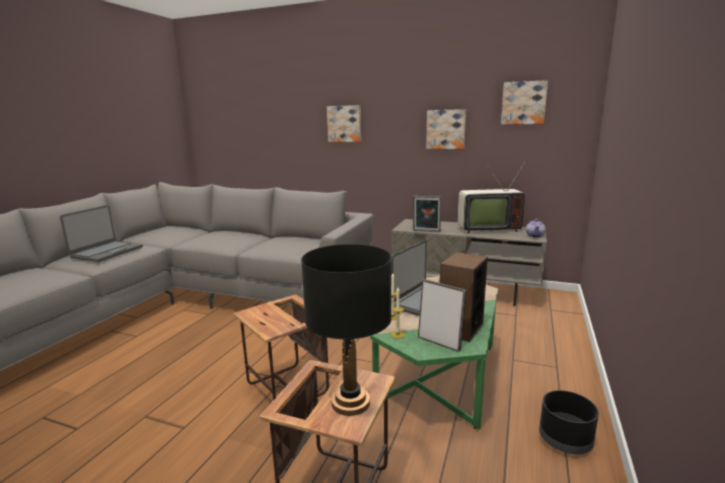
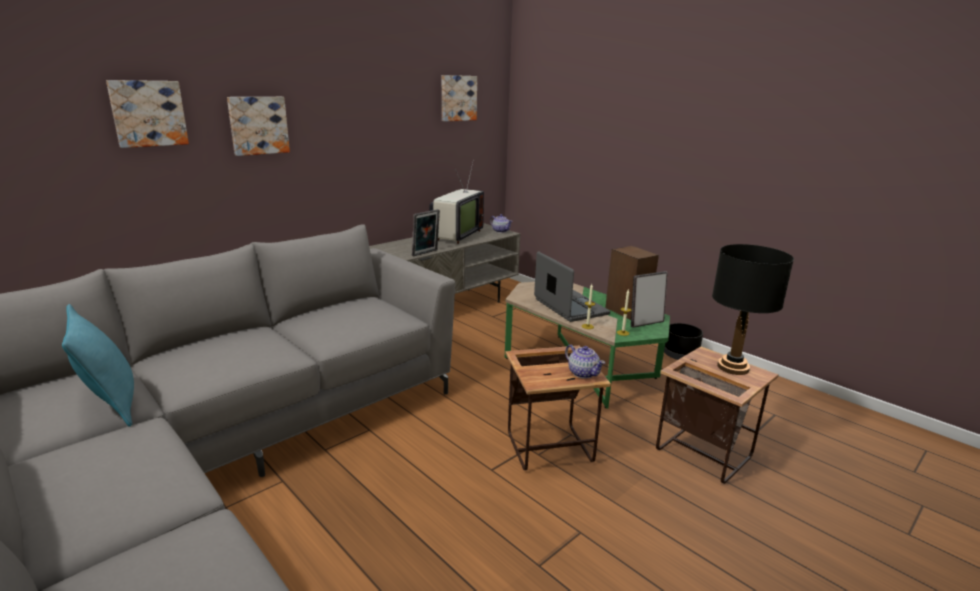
camera: 65 degrees left, 5 degrees up
laptop [60,205,143,262] -> none
picture [426,109,466,149] -> picture moved to [106,80,189,148]
none -> turquoise pillow [62,304,134,427]
none -> teapot [565,345,605,379]

